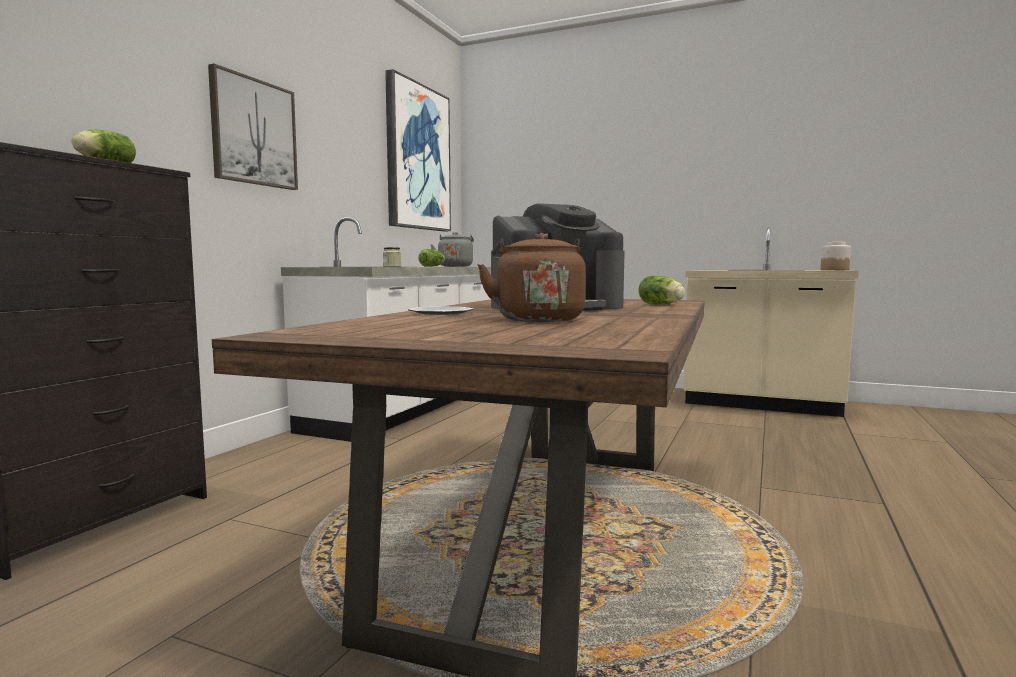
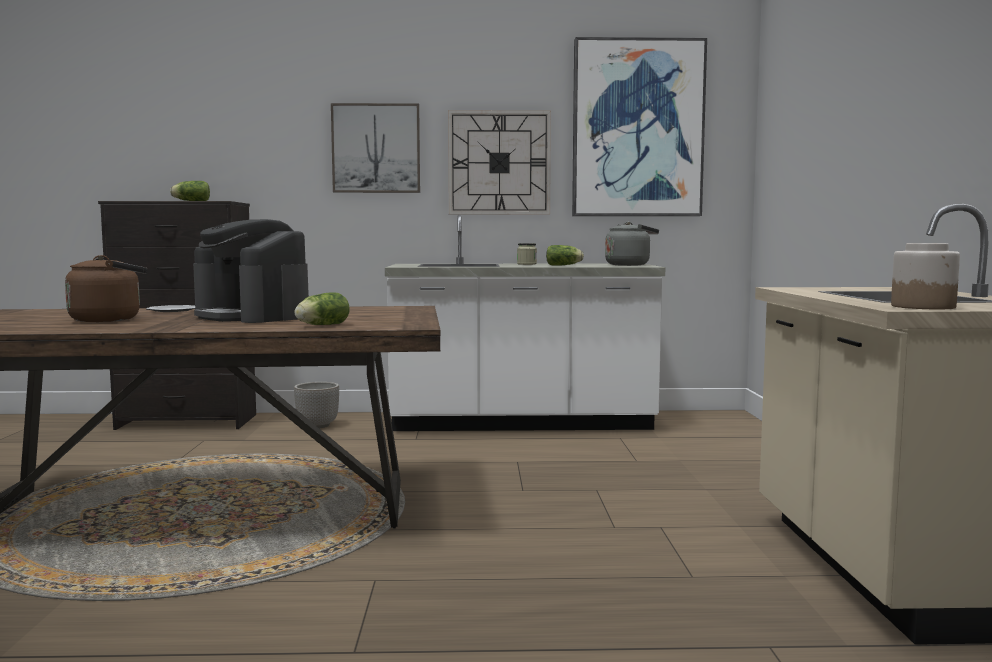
camera: 65 degrees right, 0 degrees up
none -> planter [294,382,339,428]
none -> wall clock [448,110,551,215]

